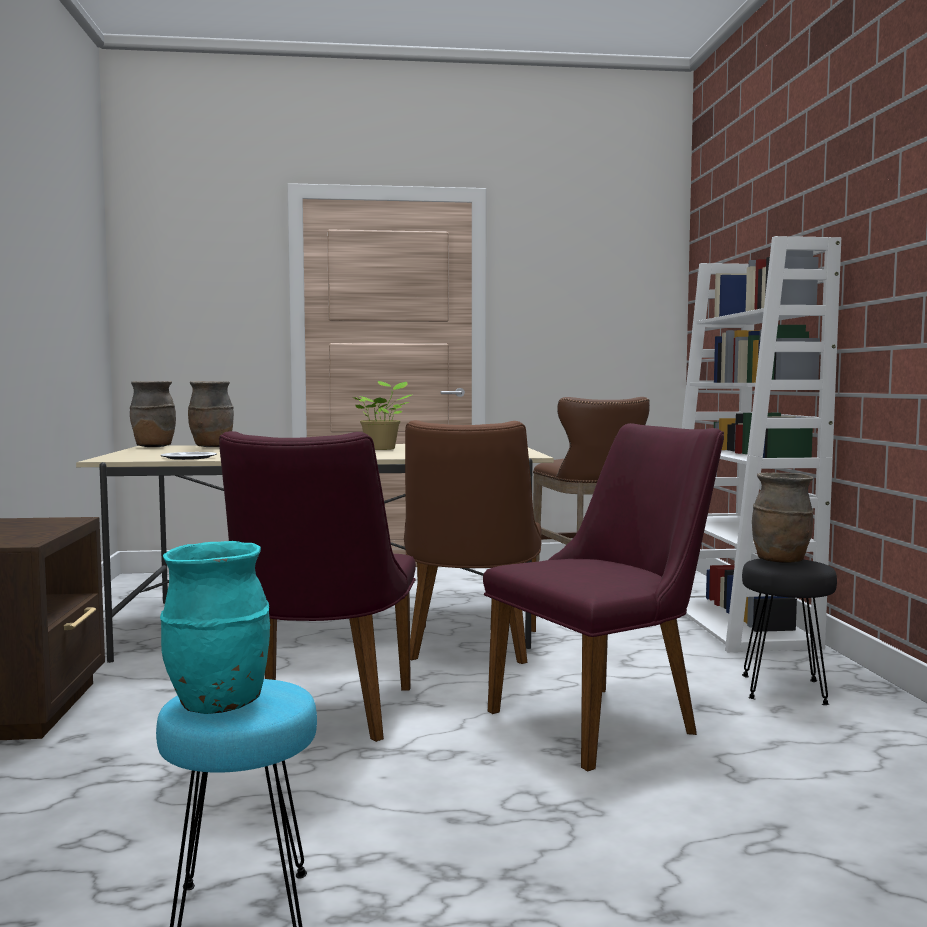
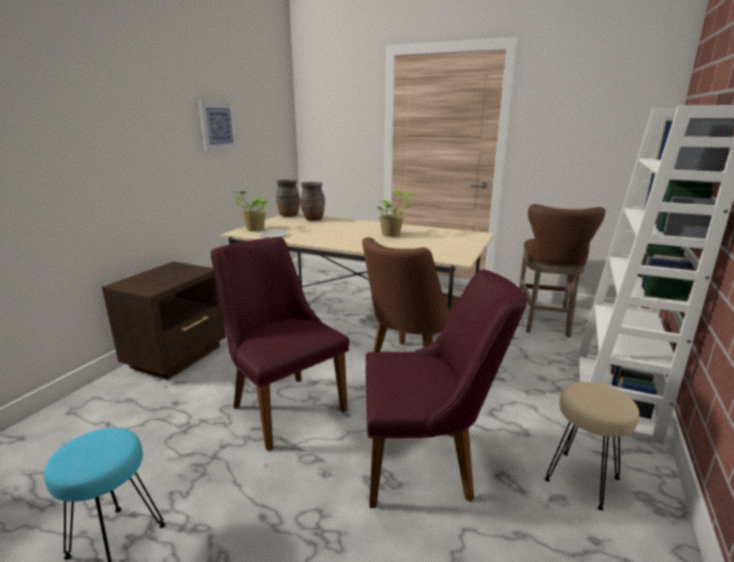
camera: 30 degrees right, 15 degrees up
turquoise vase [160,541,270,714] -> none
purple chair [219,431,416,742] -> purple chair turned 105 degrees clockwise [211,237,350,451]
black stool [742,558,837,705] -> beige stool [544,382,639,510]
brown vase [752,473,814,563] -> none
none -> picture [198,100,238,151]
none -> potted plant [230,190,269,231]

